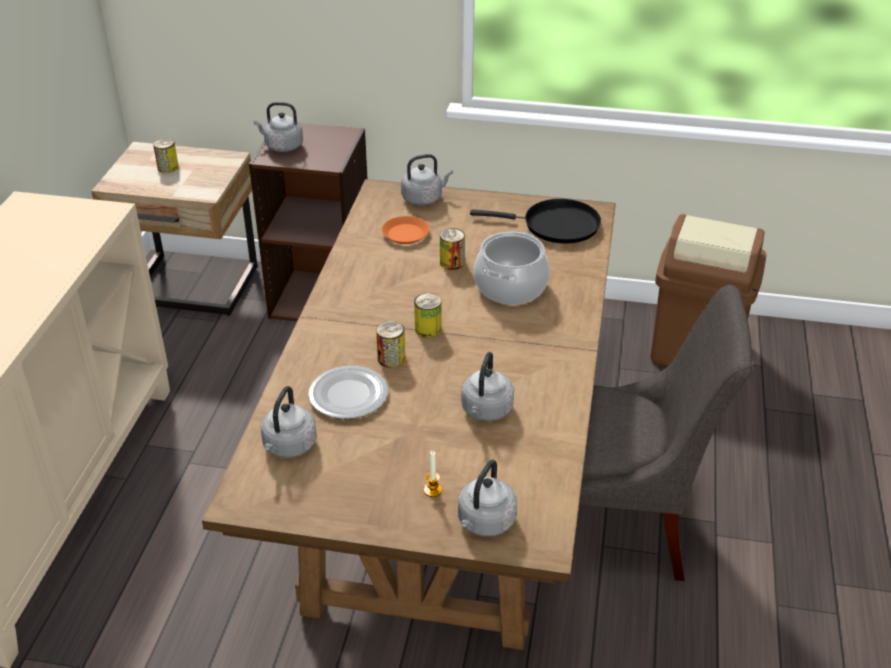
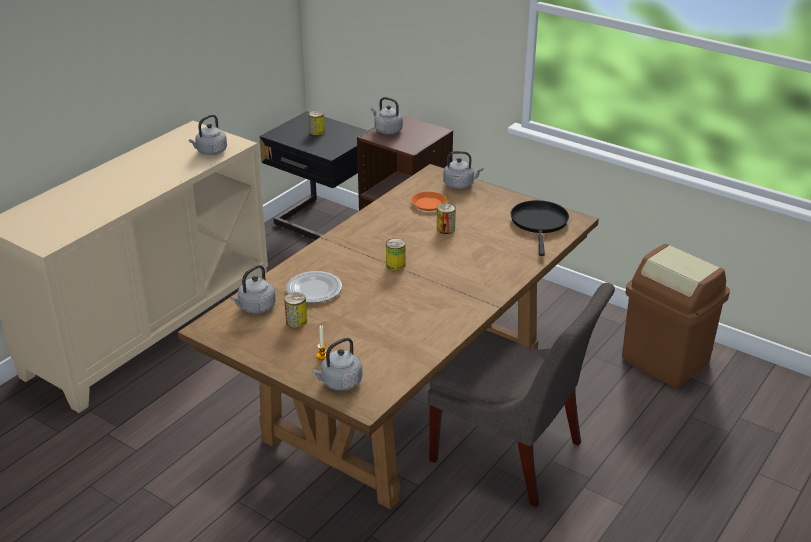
camera: 25 degrees right, 5 degrees down
beige nightstand [91,142,258,316] -> black nightstand [259,111,368,240]
can [376,321,405,367] -> can moved to [284,292,307,328]
grey kettle [461,352,514,421] -> grey kettle moved to [189,114,227,155]
black frying pan [470,199,601,244] -> black frying pan turned 120 degrees counterclockwise [510,200,569,256]
cooking pot [474,232,550,305] -> none

